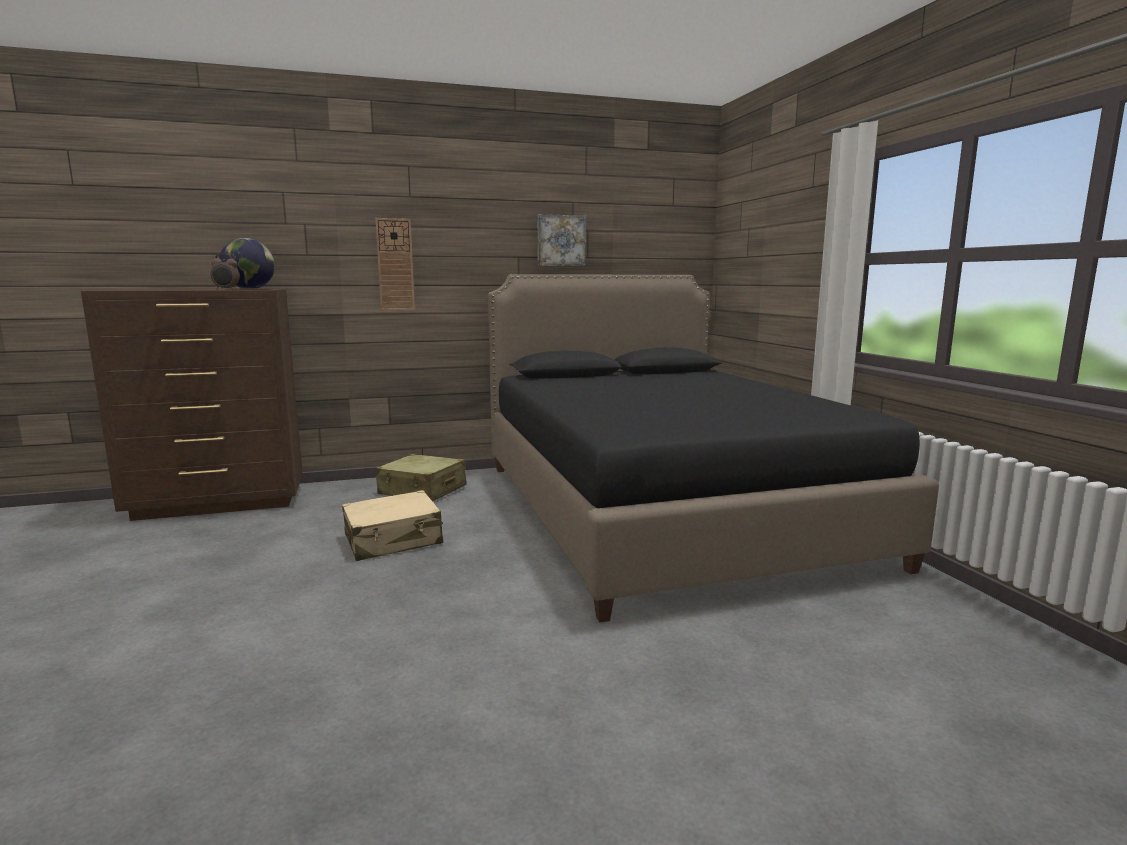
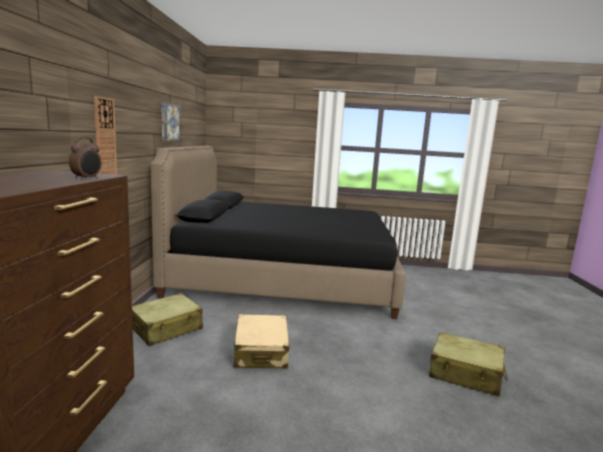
camera: 70 degrees left, 0 degrees up
globe [219,238,275,289] -> none
none -> beige suitcase [429,332,508,397]

